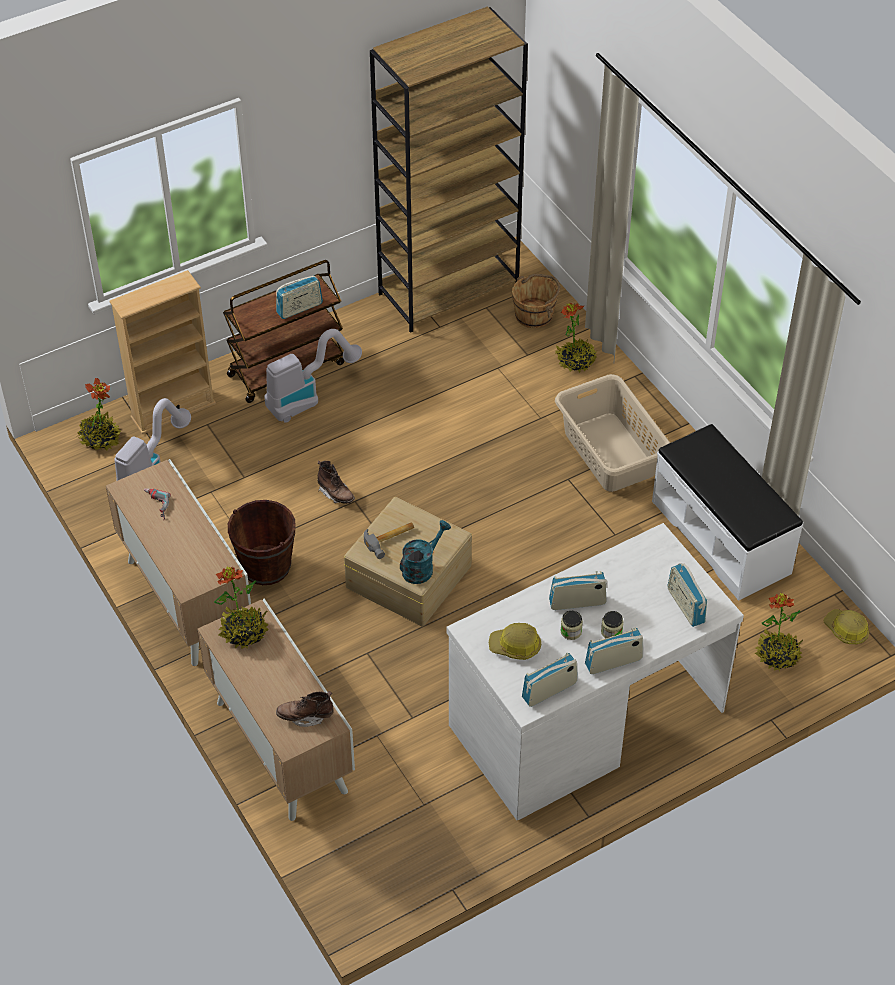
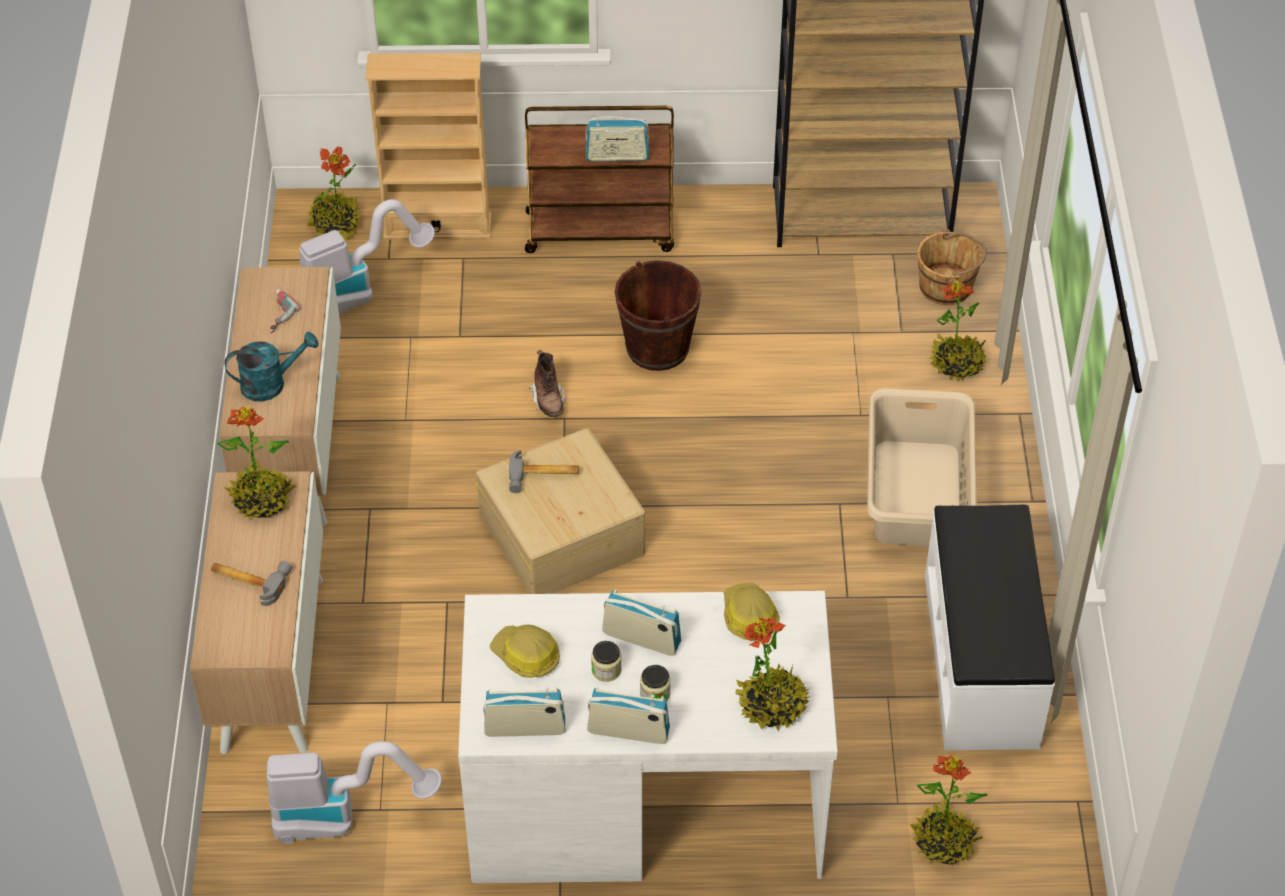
camera: 30 degrees right, 0 degrees up
brown bucket [228,500,296,585] -> brown bucket moved to [615,260,702,371]
vacuum cleaner [264,329,362,423] -> vacuum cleaner moved to [267,741,442,844]
brown boot [276,691,334,727] -> none
turquoise watering can [400,520,451,584] -> turquoise watering can moved to [225,331,319,401]
radio [667,563,707,627] -> potted plant [735,617,809,732]
hard hat [823,609,869,644] -> hard hat moved to [724,582,780,641]
none -> hammer [211,561,292,606]

